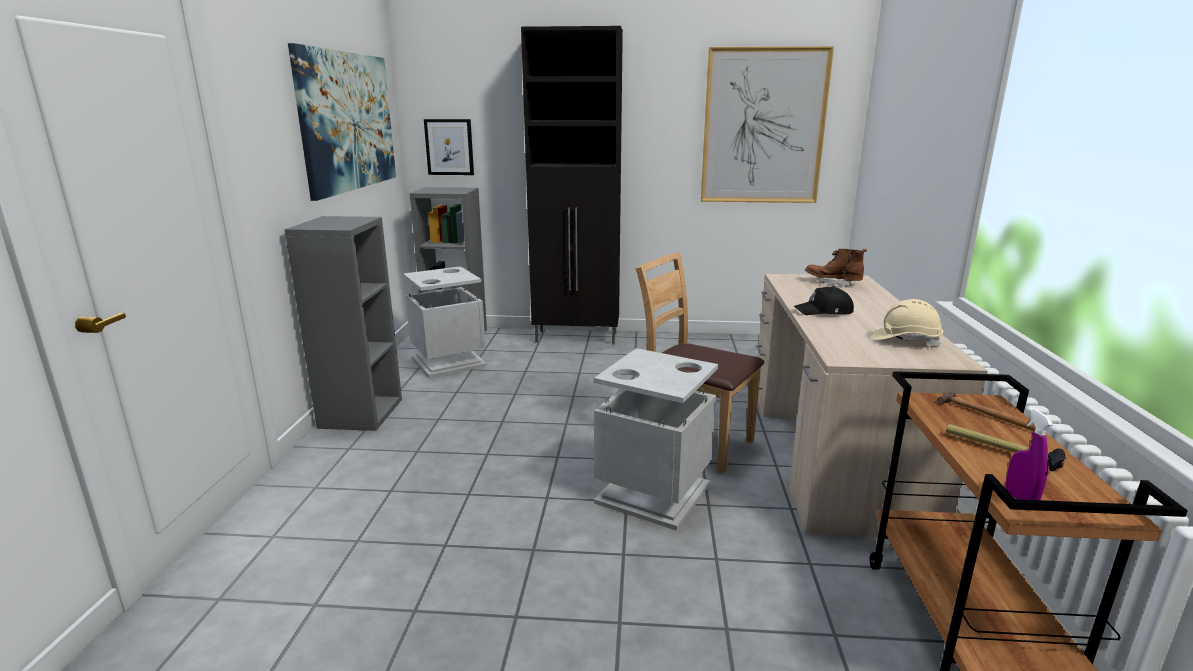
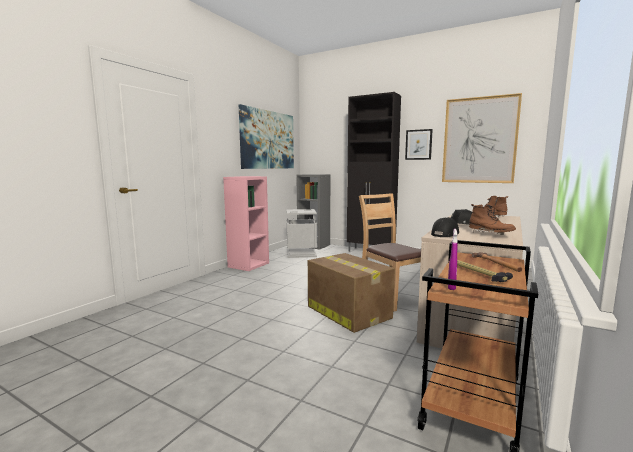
camera: 25 degrees right, 10 degrees down
grey bookcase [285,216,402,431] -> pink bookcase [223,176,269,271]
picture [424,119,474,175] -> picture moved to [405,129,433,160]
grey trash can [594,348,718,531] -> cardboard box [308,253,395,333]
beige hard hat [872,299,943,346] -> brown boot [469,204,516,235]
none -> black cap [431,217,459,237]

